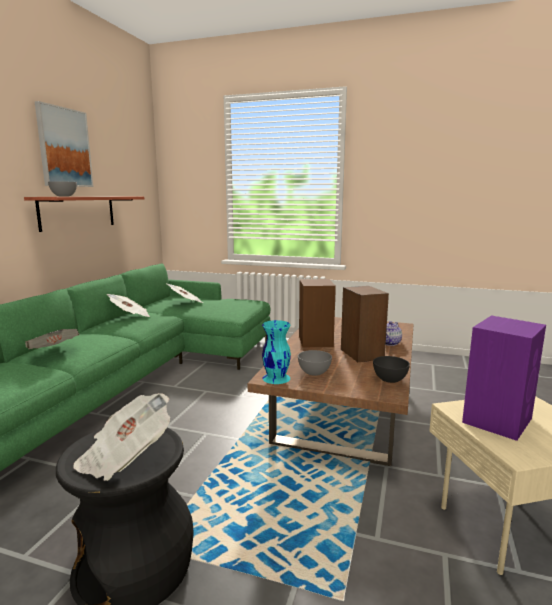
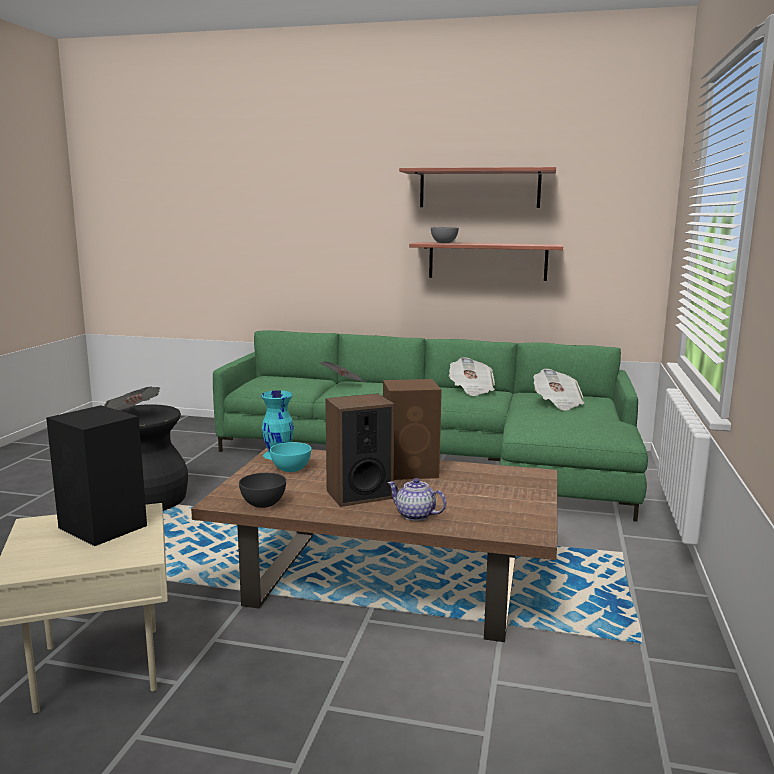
camera: 85 degrees right, 0 degrees up
picture [35,101,93,187] -> shelf [399,167,556,208]
grey bowl [298,350,332,376] -> turquoise bowl [270,442,311,472]
purple speaker [462,315,546,441] -> black speaker [46,405,147,546]

